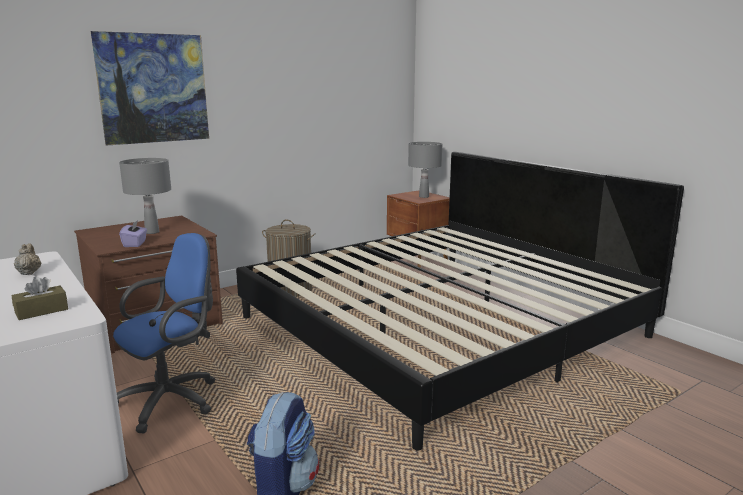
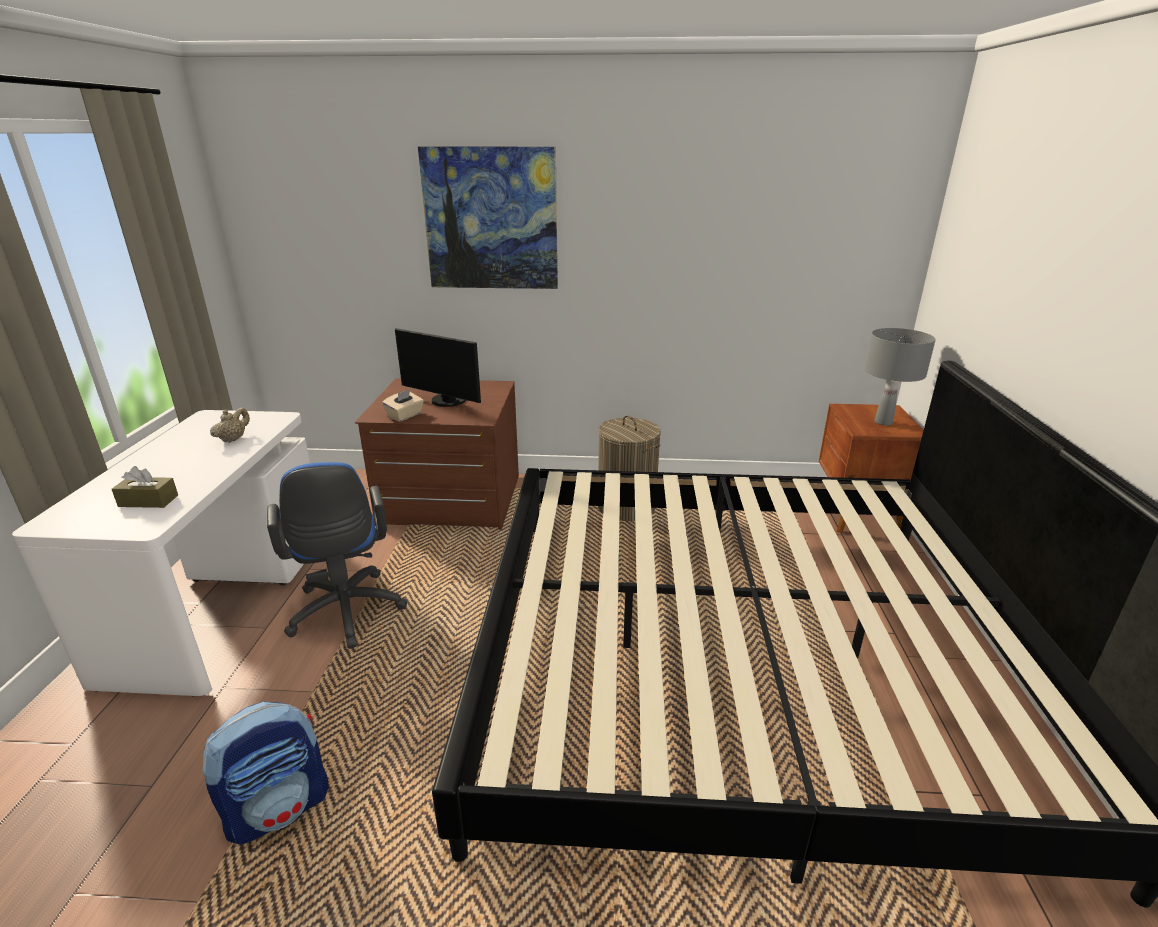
camera: 40 degrees right, 10 degrees up
blue office chair [113,233,216,433] -> blue office chair turned 75 degrees clockwise [267,462,407,649]
grey table lamp [119,158,171,234] -> monitor [395,328,481,407]
purple tissue box [119,220,147,247] -> beige tissue box [382,389,424,422]

